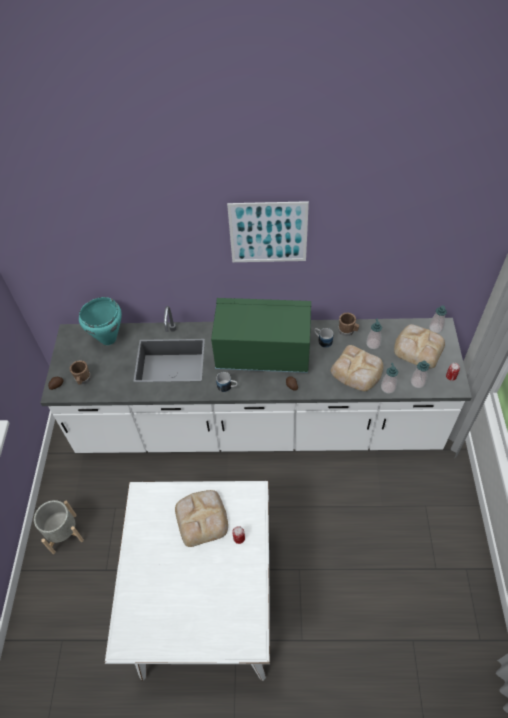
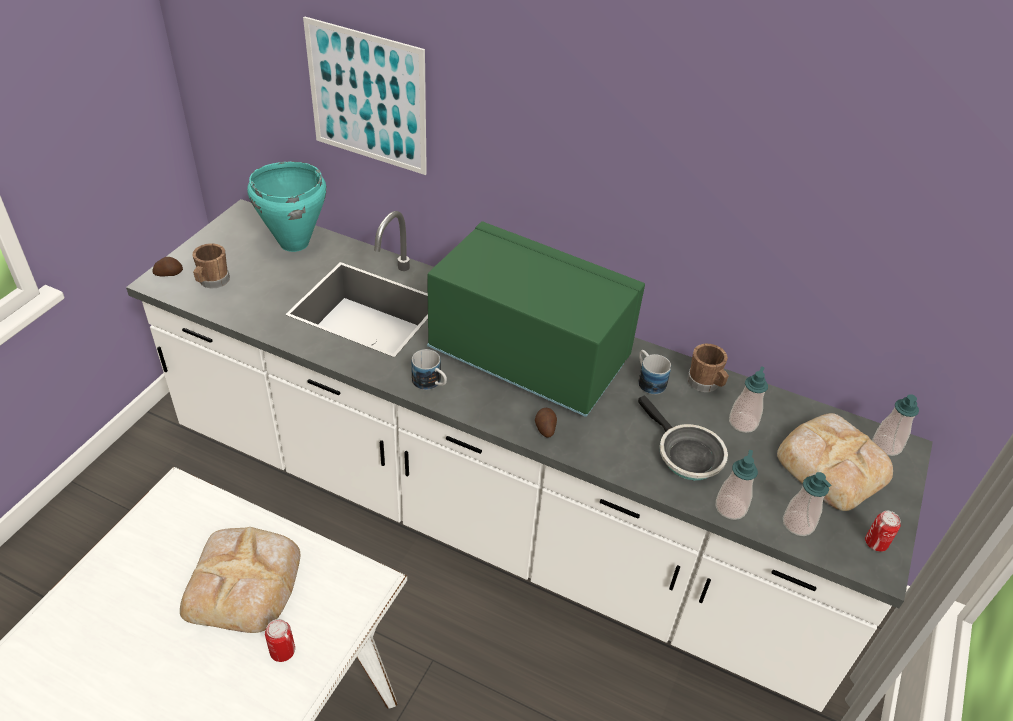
camera: 20 degrees right, 10 degrees down
grey planter [34,500,84,554] -> none
picture [227,201,309,262] -> picture moved to [303,16,427,175]
bread [331,345,384,391] -> frying pan [638,395,728,480]

